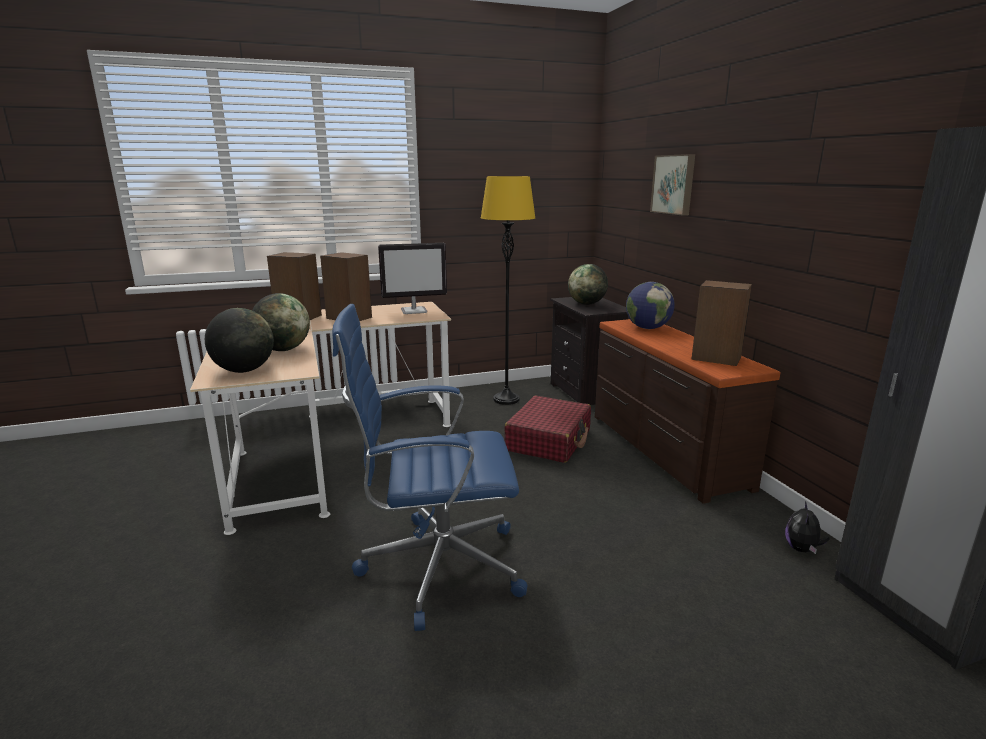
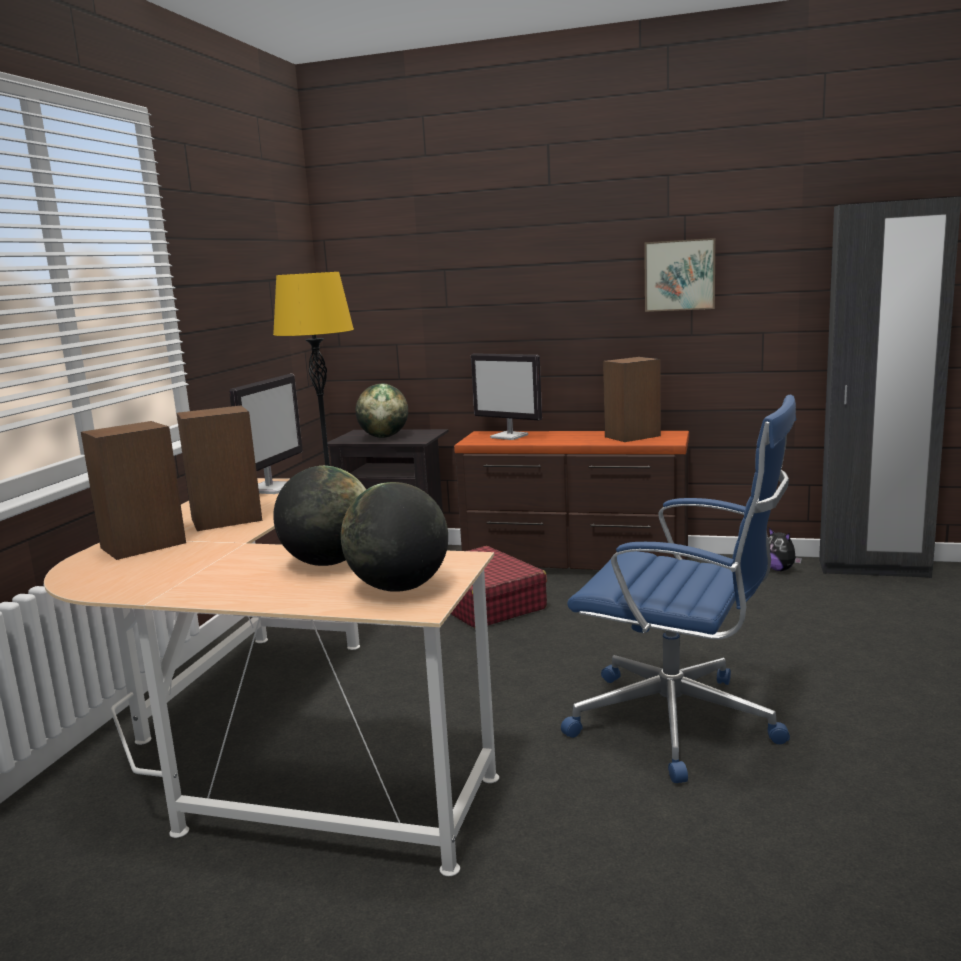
camera: 55 degrees left, 5 degrees down
blue office chair [332,304,527,631] -> blue office chair turned 90 degrees counterclockwise [561,395,796,783]
globe [626,282,675,329] -> monitor [471,353,542,440]
picture [650,154,695,216] -> picture moved to [644,238,715,312]

